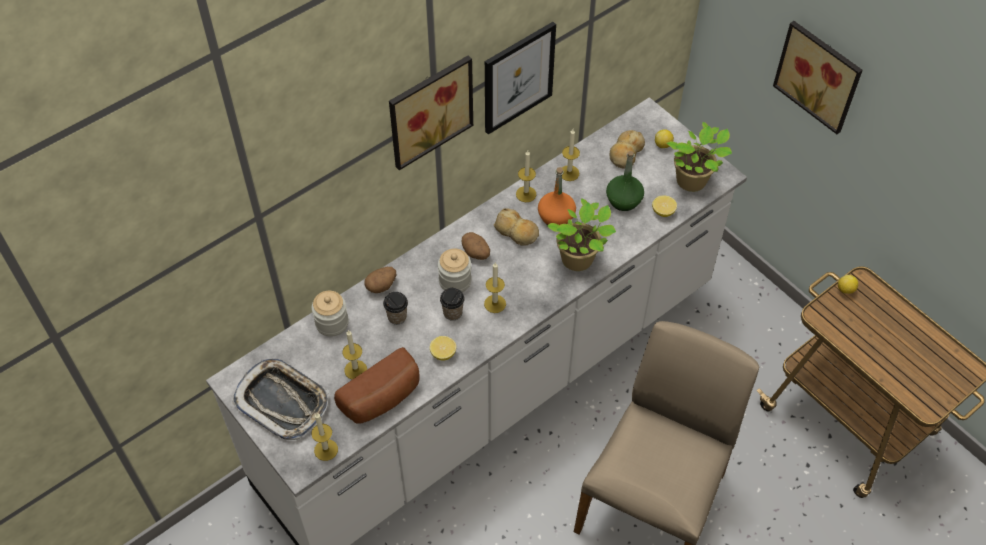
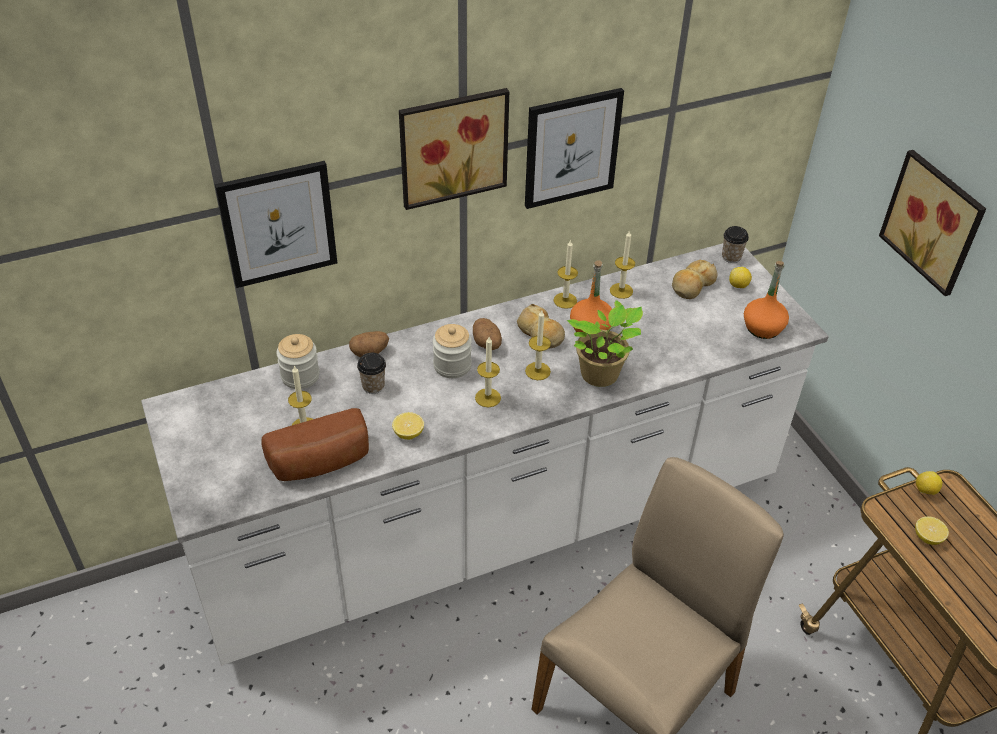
camera: 15 degrees right, 10 degrees down
tray [232,358,329,440] -> none
candle [311,413,338,461] -> candle moved to [525,310,551,380]
cup [440,288,465,321] -> cup moved to [722,226,749,263]
green bottle [606,151,644,211] -> none
lemon [652,195,677,217] -> lemon moved to [915,516,949,545]
potted plant [667,122,732,192] -> orange bottle [744,261,789,339]
none -> picture [215,161,337,288]

